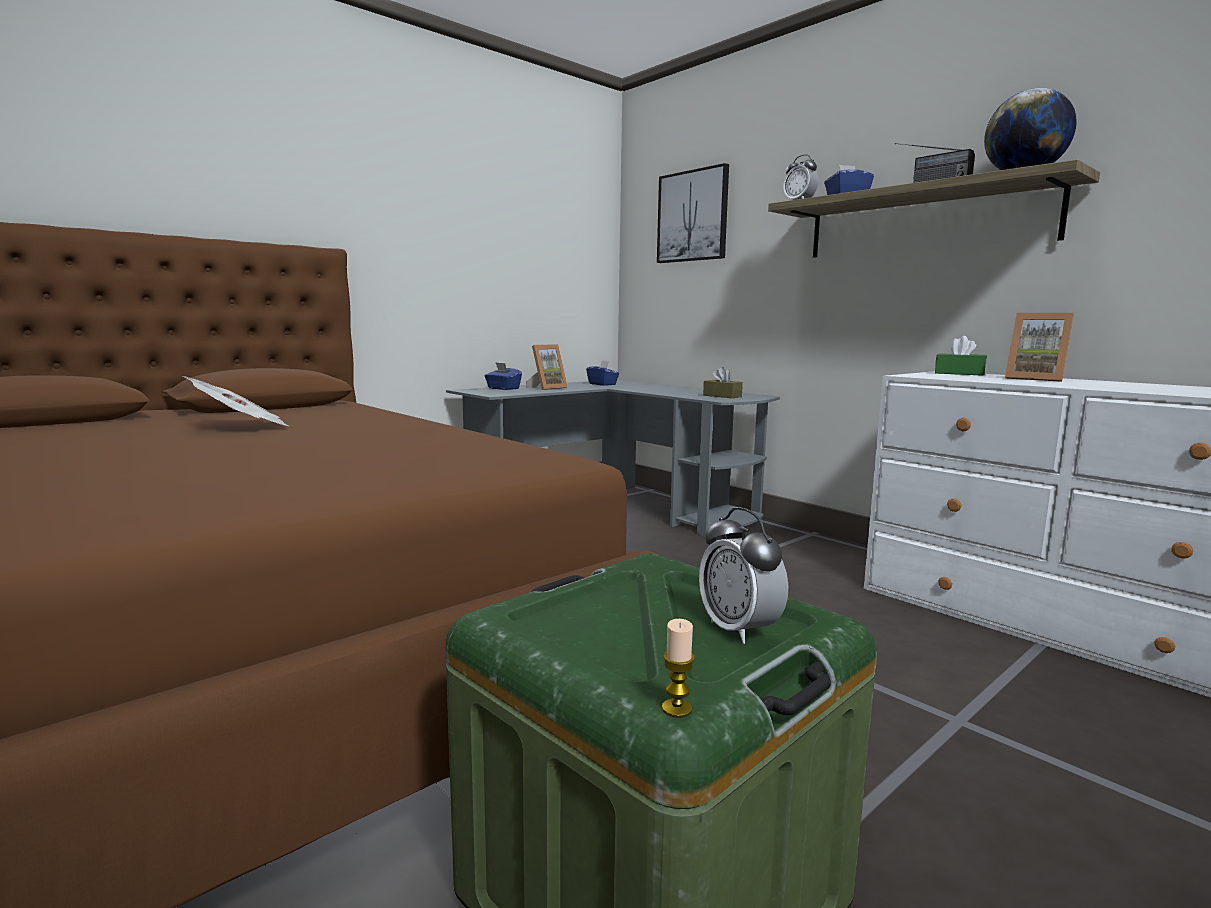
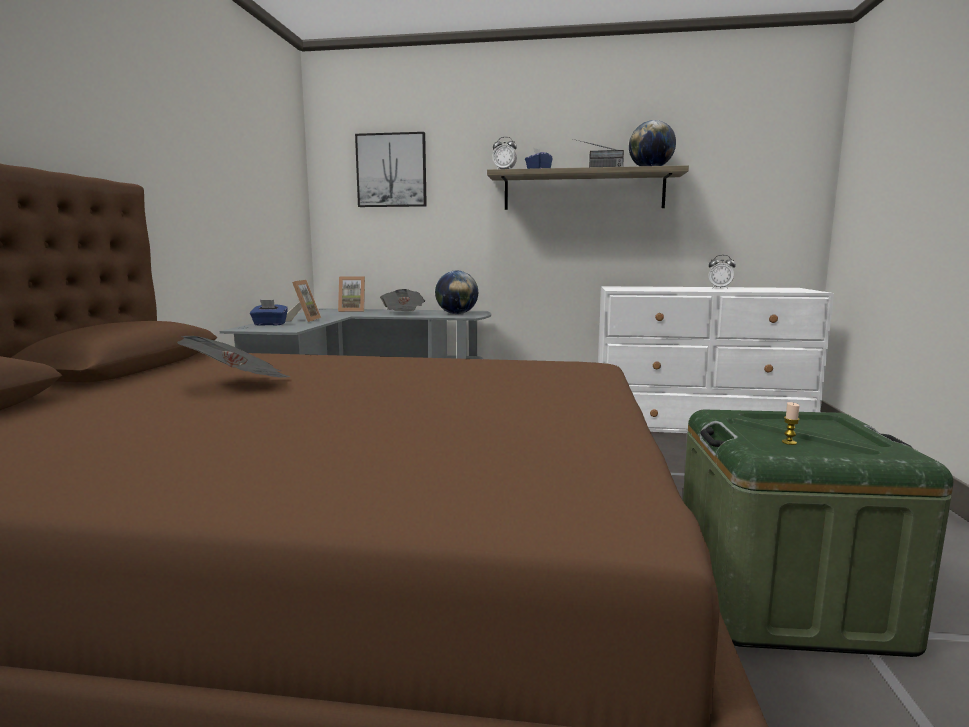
camera: 40 degrees left, 0 degrees up
blue tissue box [586,360,619,386] -> none
candle [662,619,695,718] -> candle moved to [782,402,800,445]
alarm clock [699,507,789,644] -> alarm clock moved to [709,255,736,289]
brown tissue box [703,367,743,398] -> globe [435,270,478,314]
green tissue box [935,336,987,376] -> none
picture frame [1005,313,1074,382] -> picture frame moved to [338,276,365,312]
none -> newspaper [380,289,425,312]

